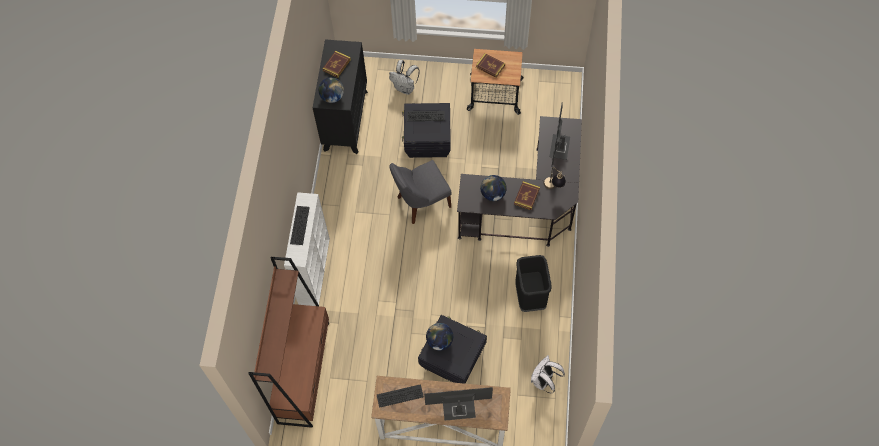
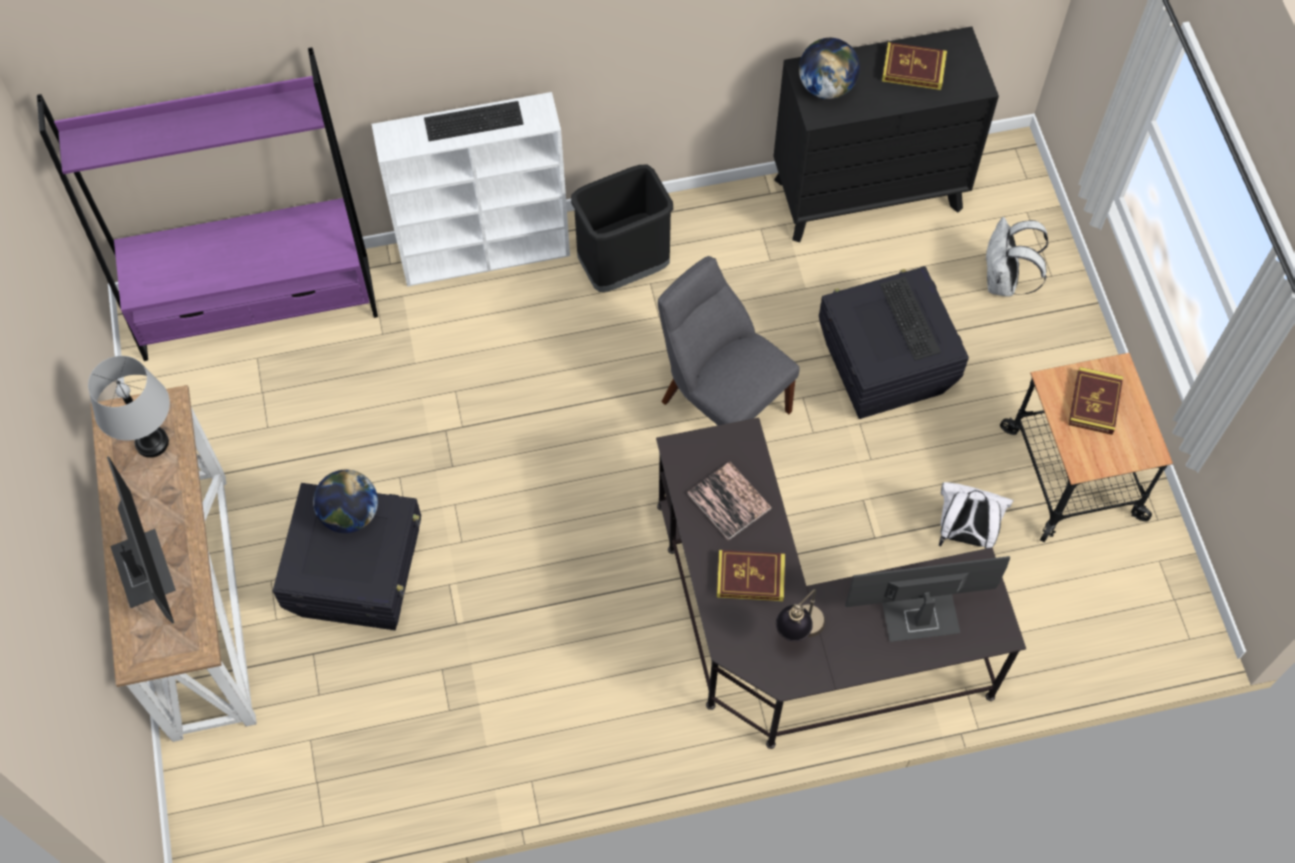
camera: 70 degrees right, 0 degrees up
brown bookcase [248,257,329,428] -> purple bookcase [37,47,378,361]
keyboard [377,384,424,408] -> grey table lamp [88,356,170,458]
globe [480,175,507,201] -> book [687,462,772,541]
black trash can [515,255,552,312] -> black trash can moved to [571,164,673,292]
white backpack [531,355,565,393] -> white backpack moved to [939,482,1013,549]

